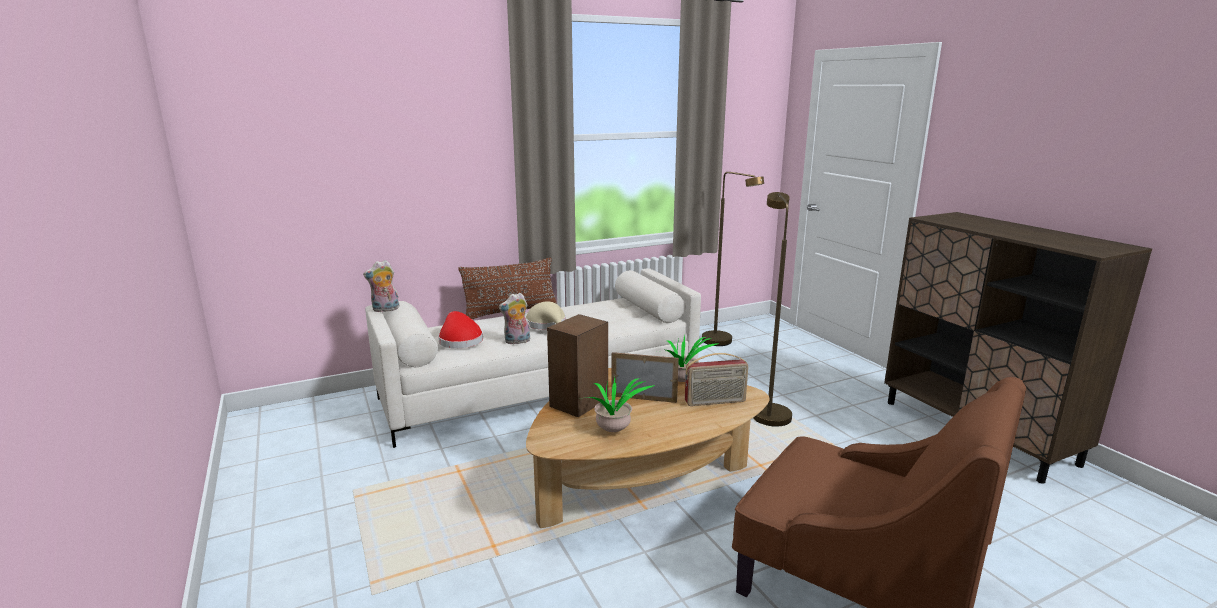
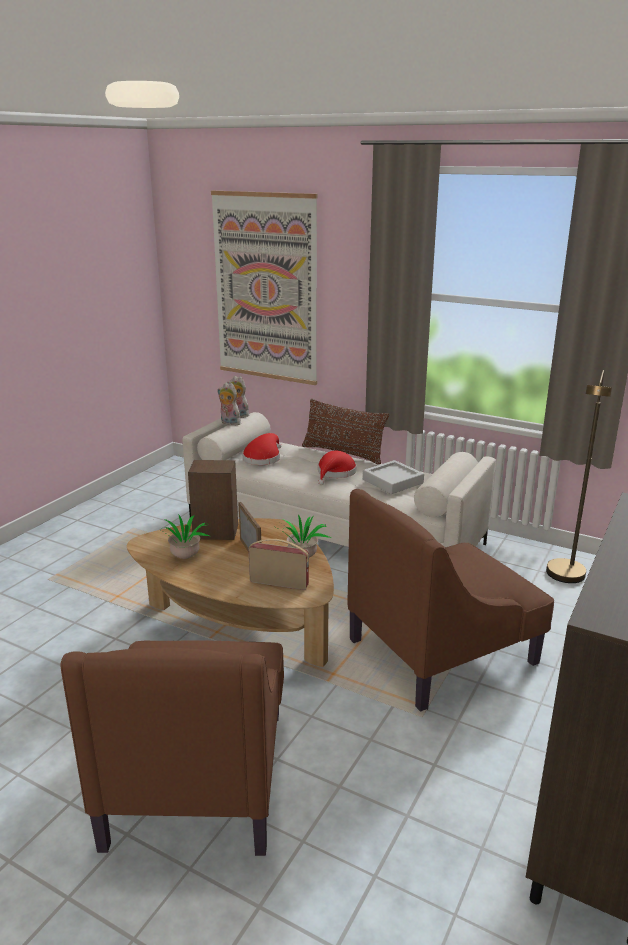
camera: 55 degrees right, 5 degrees up
plush toy [498,293,530,344] -> plush toy moved to [218,382,241,425]
beige hat [525,301,566,330] -> red hat [318,451,357,485]
radio [685,353,748,406] -> radio turned 150 degrees clockwise [249,539,309,590]
brown floor lamp [753,192,792,427] -> brown armchair [347,489,554,712]
none -> picture [211,191,317,385]
none -> grey tray [363,460,424,494]

